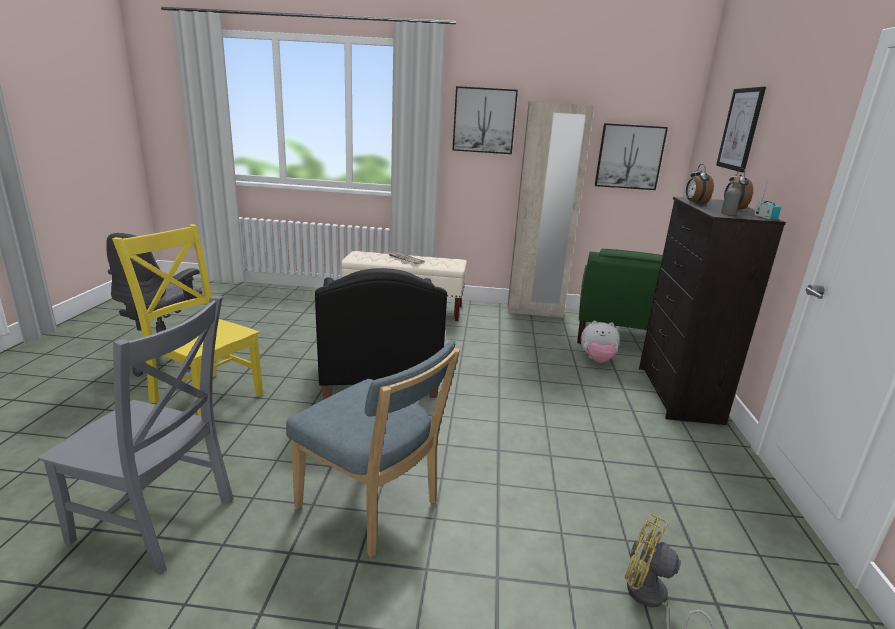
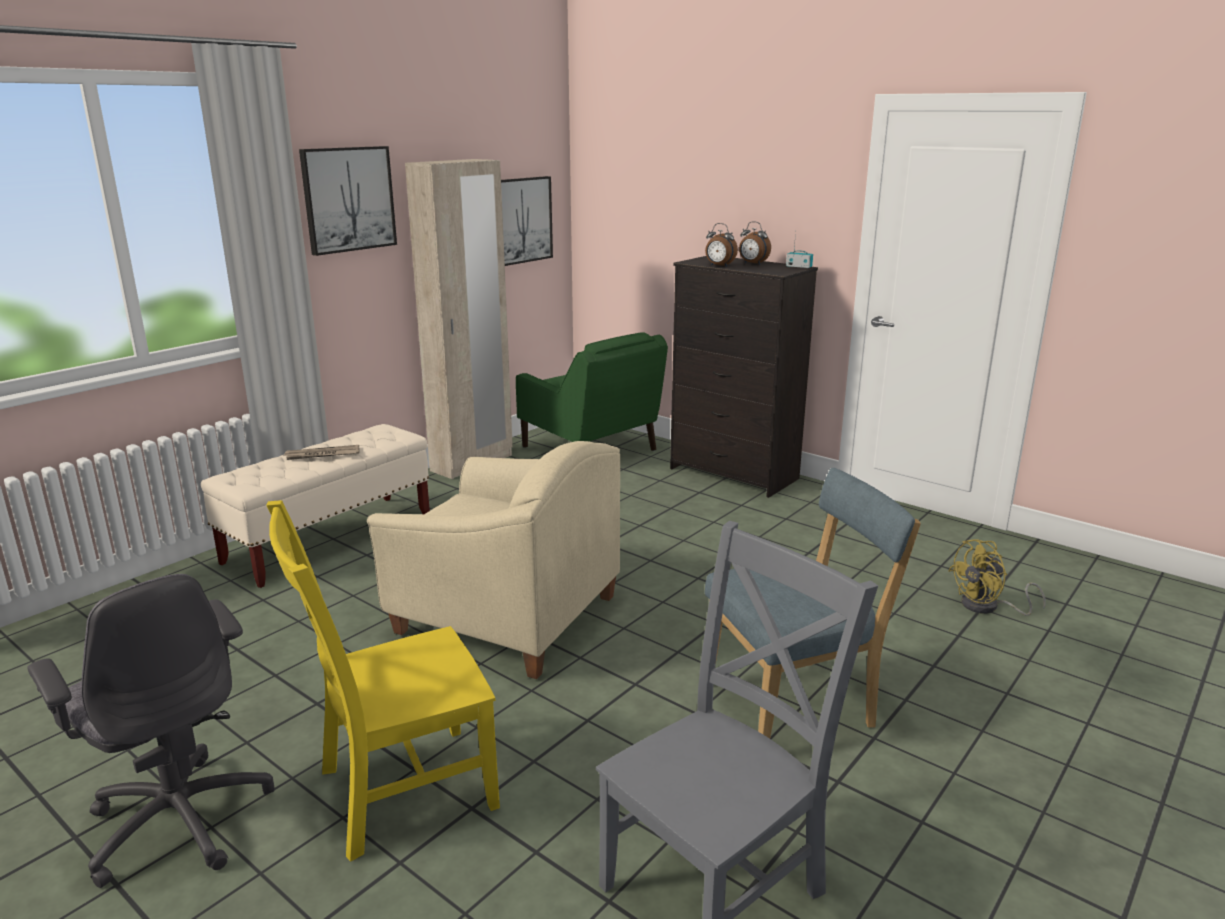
camera: 55 degrees left, 0 degrees up
black armchair [315,268,447,399] -> beige armchair [367,441,620,679]
plush toy [581,321,620,363] -> none
picture [716,87,766,172] -> none
grey bottle [721,176,741,215] -> none

